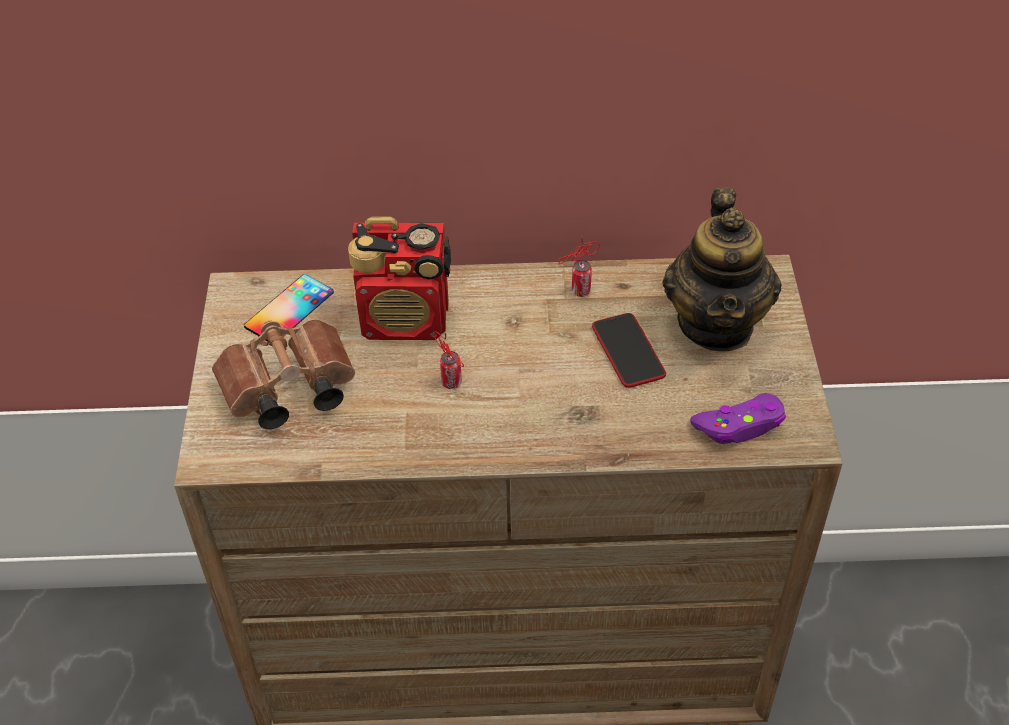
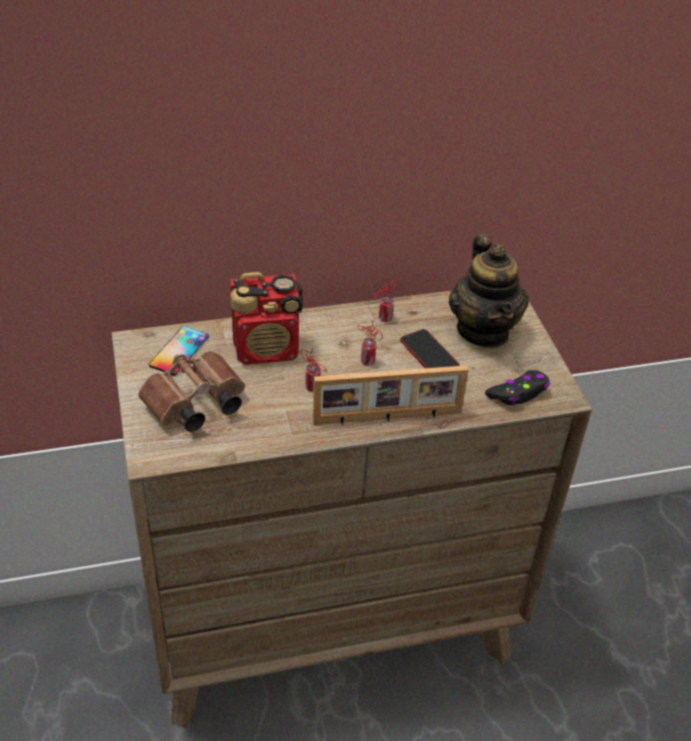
camera: 15 degrees left, 5 degrees down
purple game controller [690,393,786,444] -> black game controller [485,370,550,405]
none -> picture frame [313,365,468,425]
none -> can [357,320,383,366]

